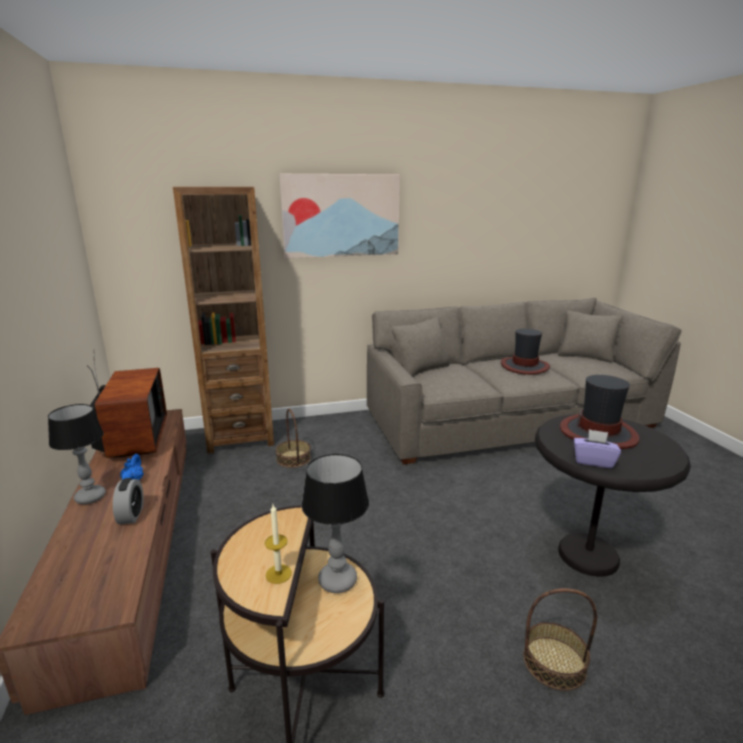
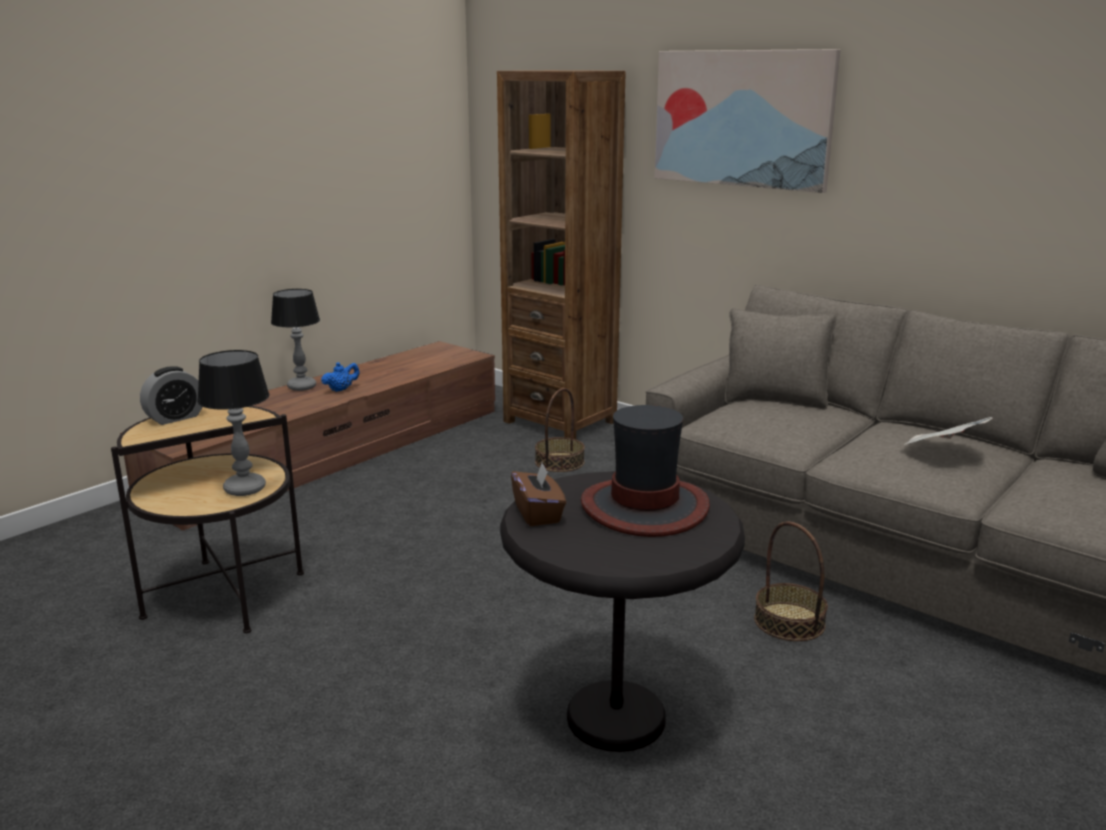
camera: 55 degrees right, 0 degrees up
television [87,350,167,458] -> none
alarm clock [113,478,144,524] -> alarm clock moved to [140,366,202,425]
candle [265,505,292,584] -> none
hat [501,329,550,375] -> newspaper [904,416,993,445]
basket [523,588,597,691] -> basket moved to [754,521,828,641]
purple tissue box [574,429,621,468] -> brown tissue box [511,462,566,526]

